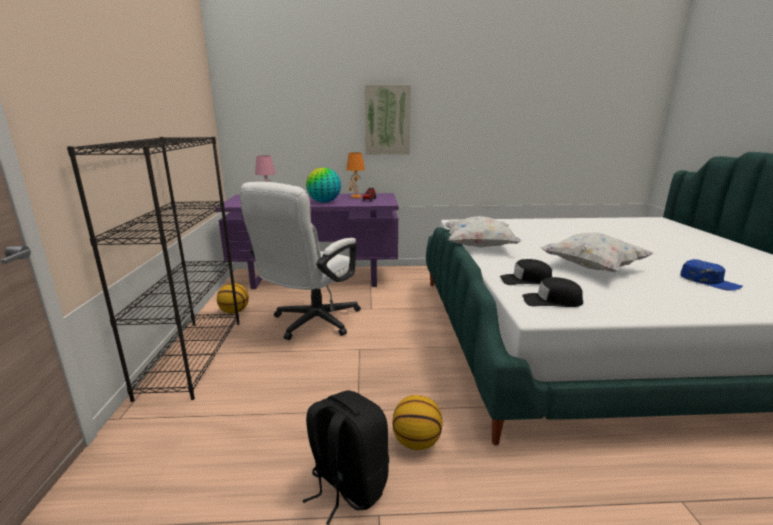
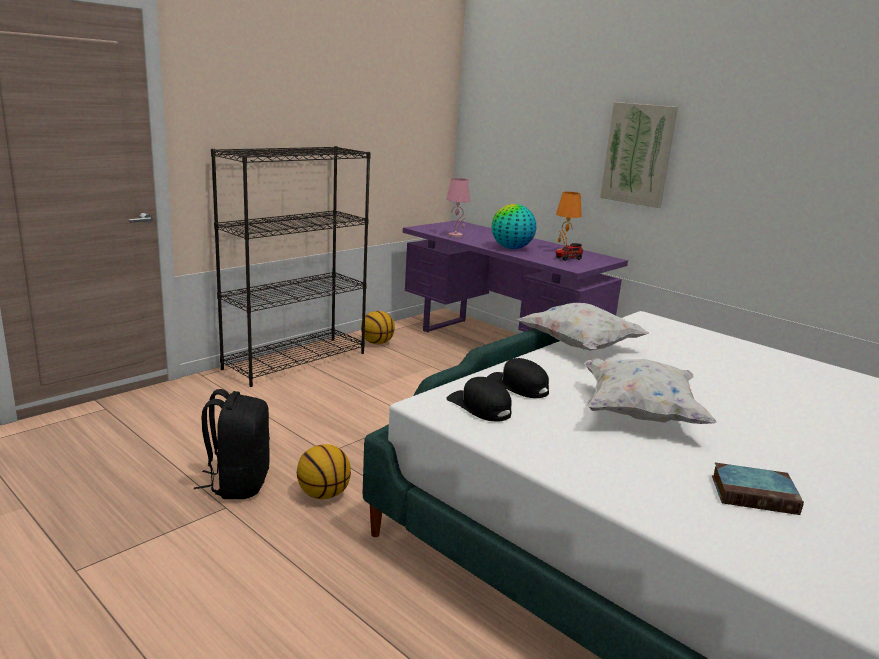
camera: 45 degrees right, 0 degrees up
white office chair [240,182,361,340] -> none
blue cap [680,259,743,291] -> book [712,462,804,515]

